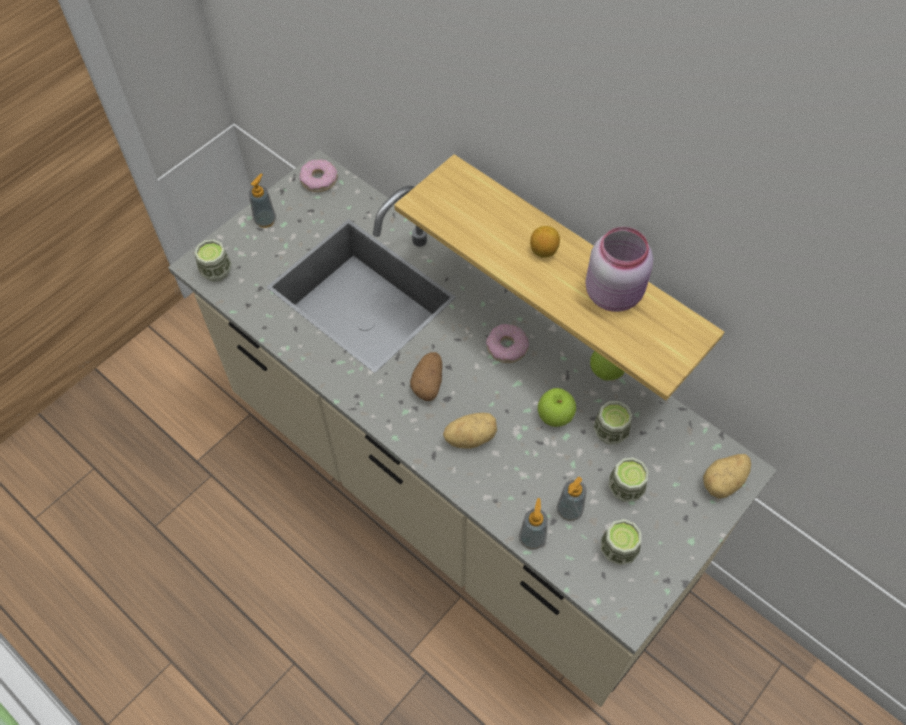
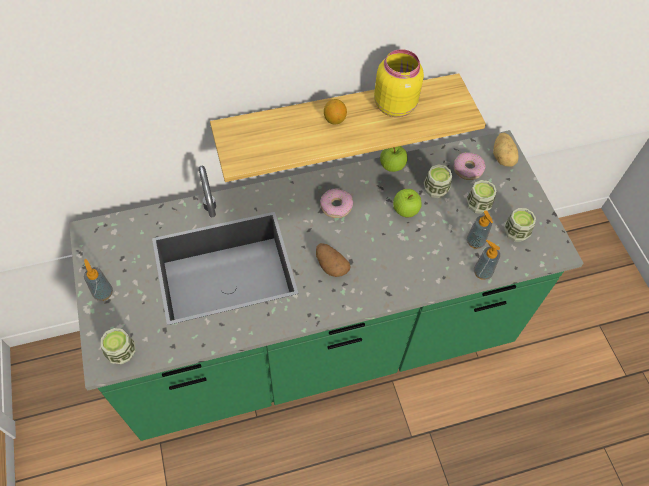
camera: 60 degrees left, 0 degrees up
beige counter [168,150,777,707] -> green counter [69,130,584,441]
donut [299,159,338,192] -> donut moved to [454,152,485,180]
potato [443,413,497,449] -> none
pink jar [585,227,653,312] -> yellow jar [374,49,424,117]

